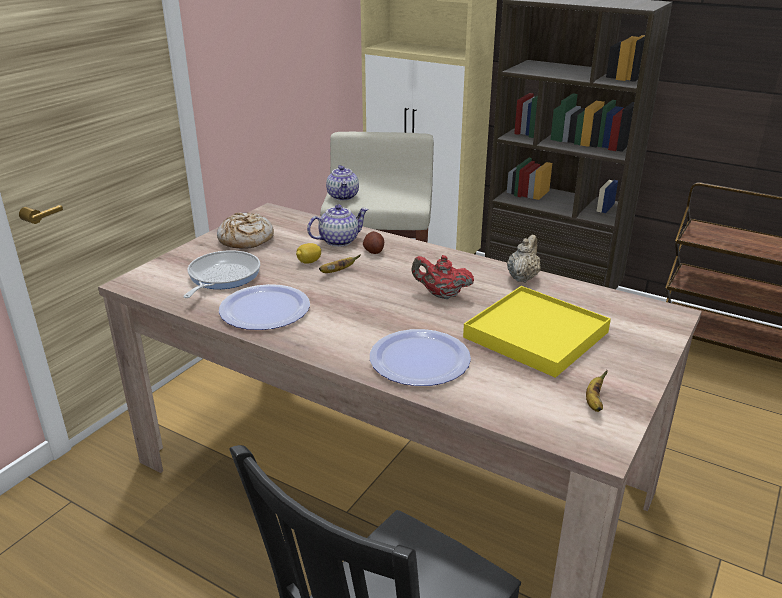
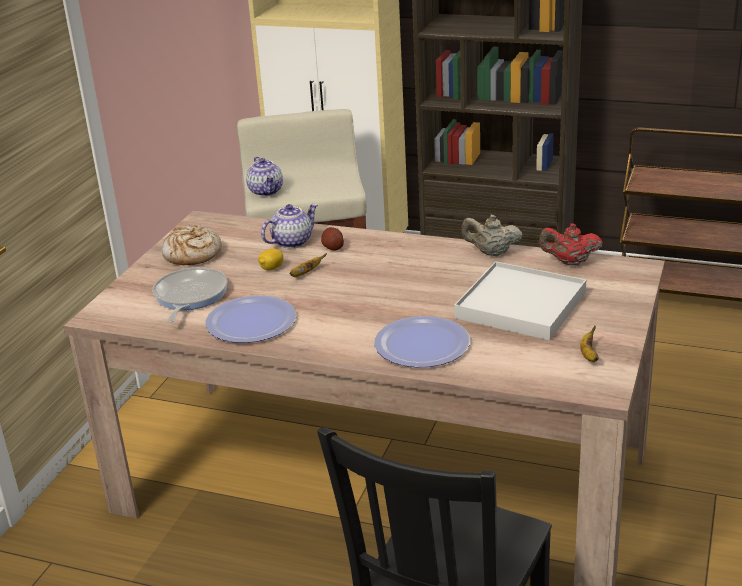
camera: 10 degrees left, 0 degrees up
red teapot [412,255,474,299] -> red teapot moved to [539,223,603,266]
yellow tray [463,286,611,378] -> white tray [454,261,586,340]
beige teapot [507,235,541,283] -> beige teapot turned 90 degrees counterclockwise [461,215,522,256]

